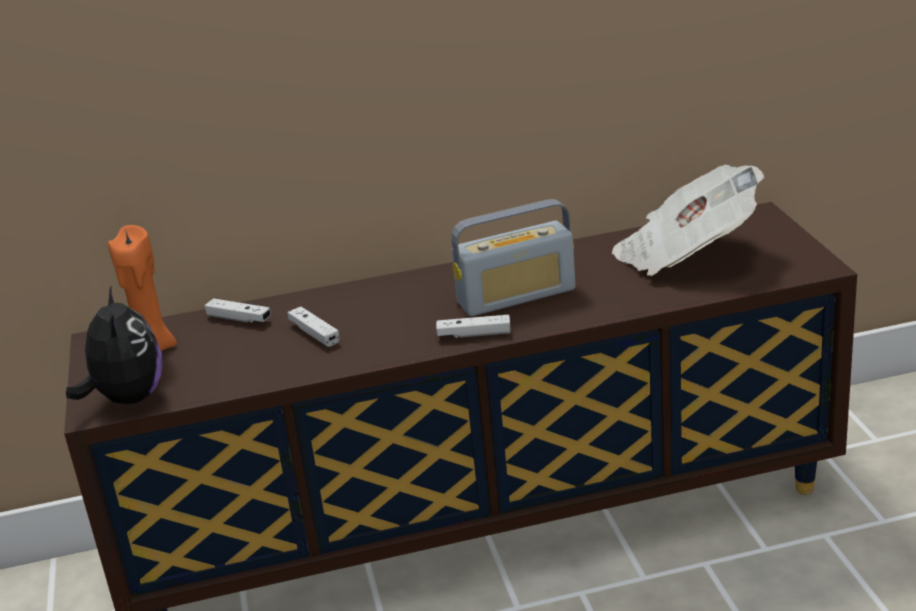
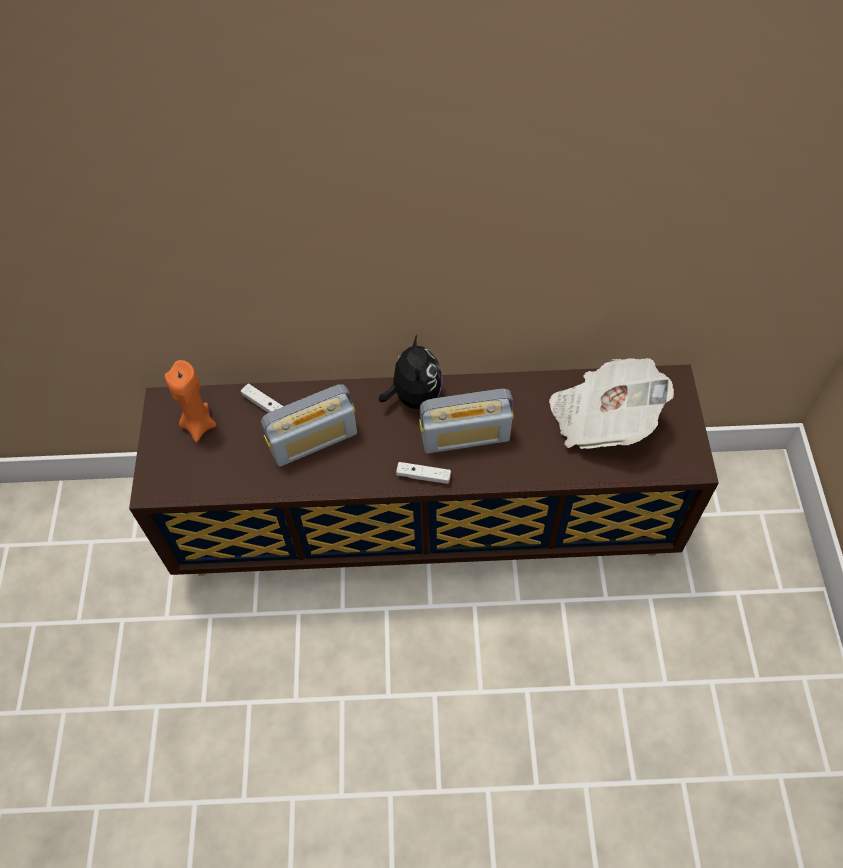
camera: 10 degrees right, 30 degrees up
plush toy [66,287,162,404] -> plush toy moved to [379,335,443,409]
white game controller [288,307,339,347] -> radio [261,384,357,467]

